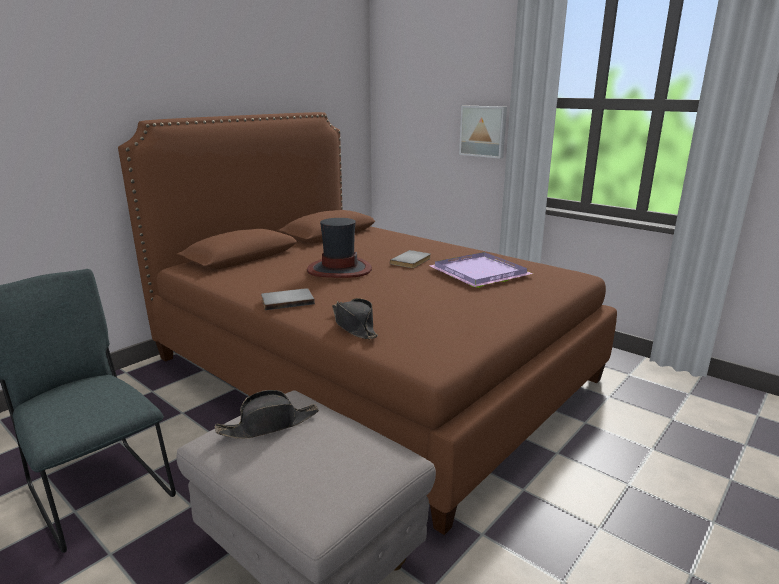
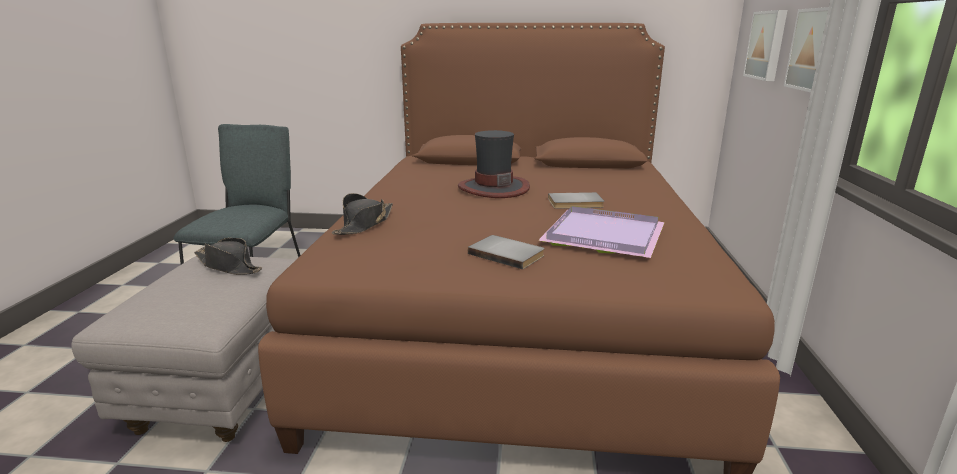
camera: 55 degrees right, 0 degrees up
grey book [261,288,315,310] -> grey book moved to [468,235,545,269]
none -> picture [743,10,787,81]

